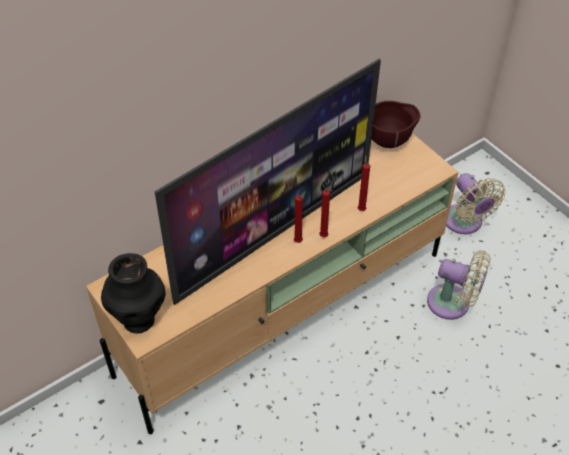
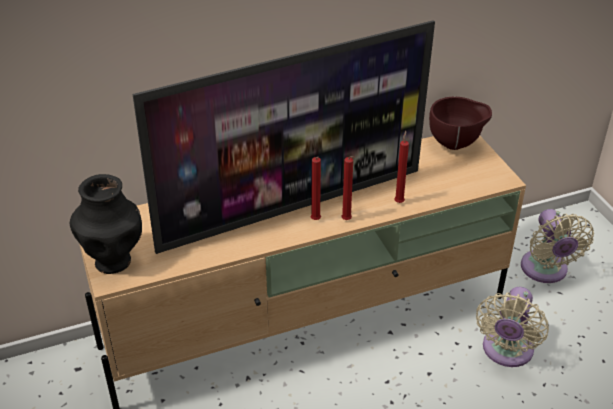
camera: 15 degrees right, 10 degrees down
beige fan [427,250,491,320] -> beige fan turned 75 degrees clockwise [476,287,549,367]

